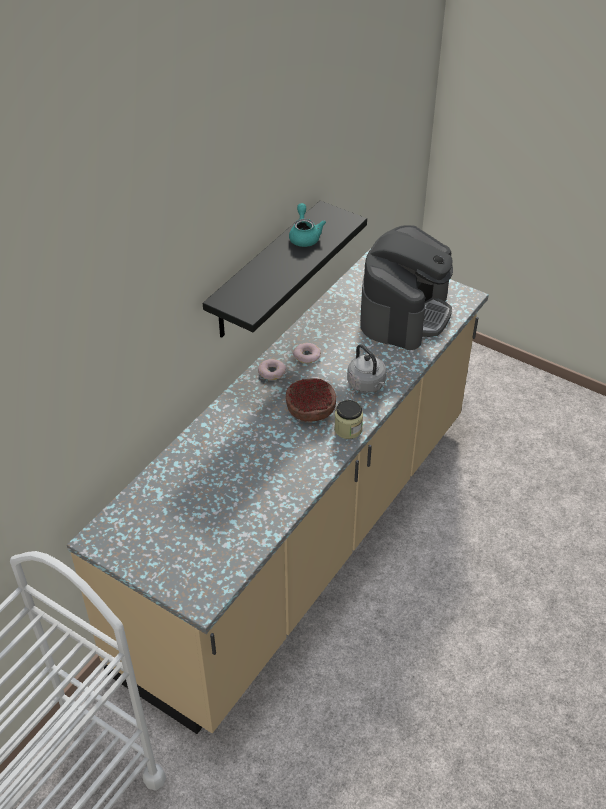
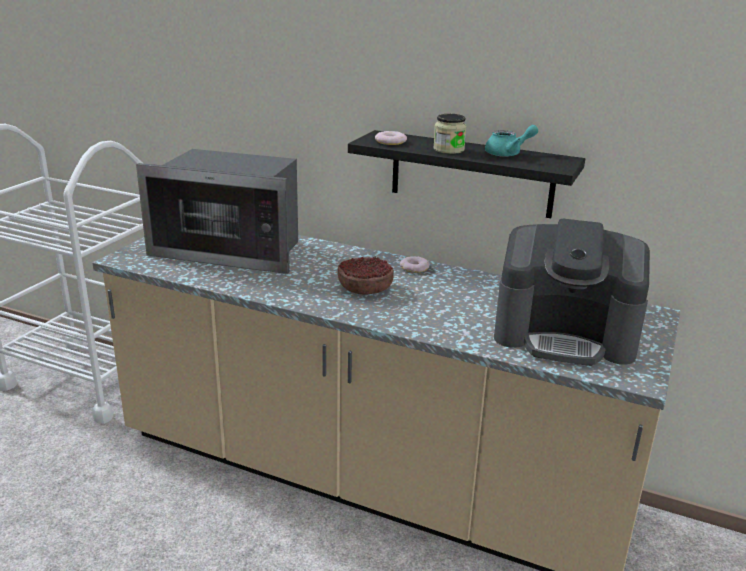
camera: 80 degrees right, 20 degrees down
donut [293,343,321,363] -> donut moved to [375,131,407,145]
jar [334,400,363,439] -> jar moved to [433,114,467,154]
grey kettle [347,344,386,393] -> none
none -> microwave [136,149,298,274]

